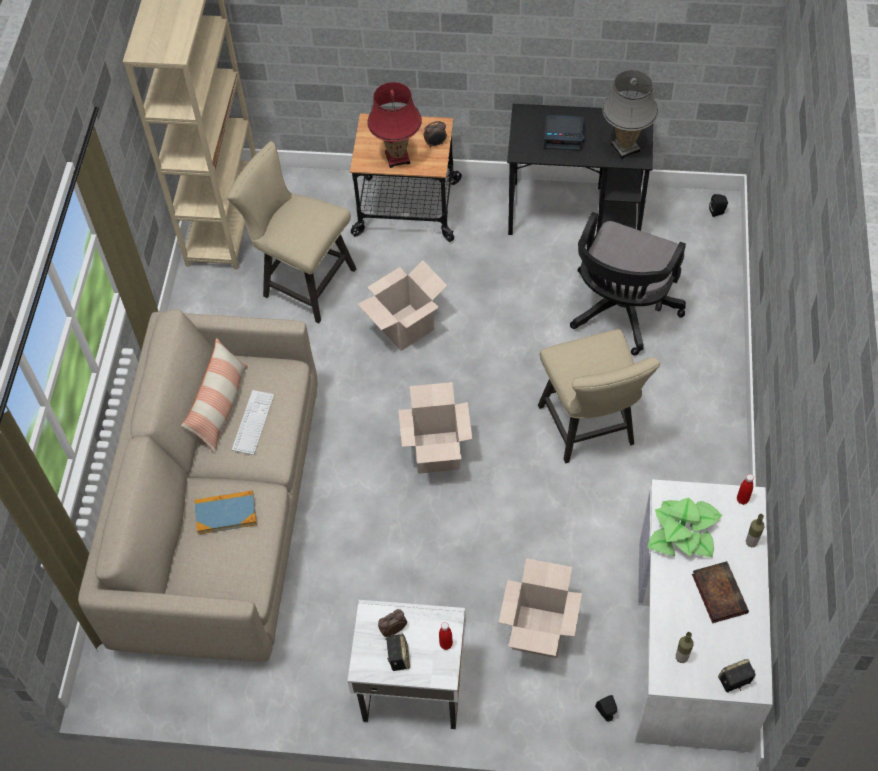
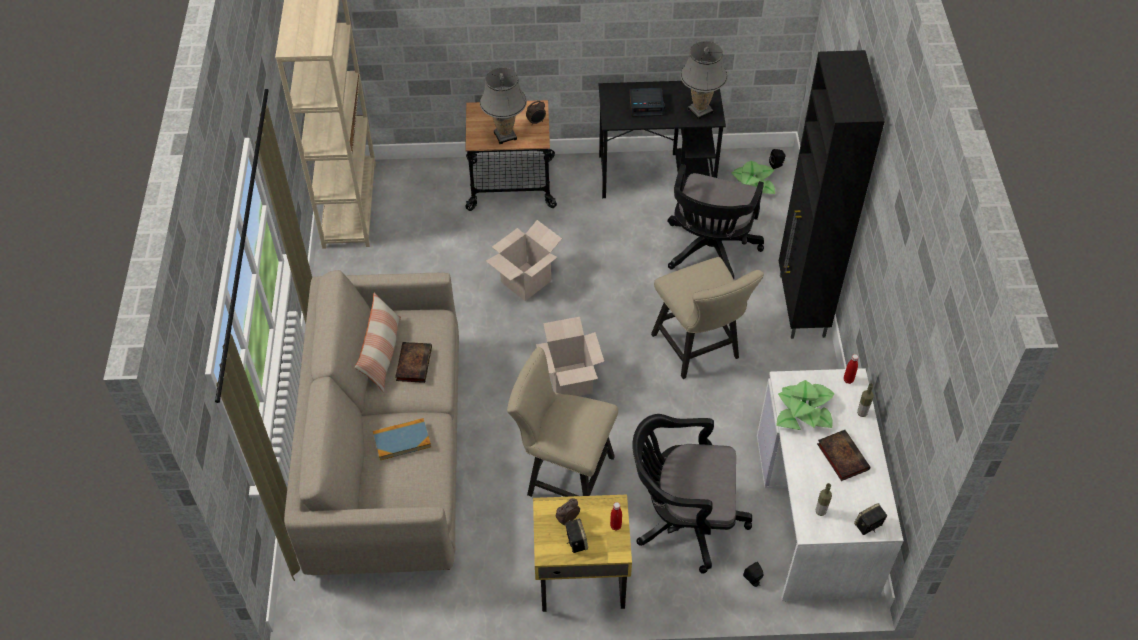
camera: 10 degrees left, 5 degrees down
beige chair [227,141,356,323] -> beige chair moved to [507,347,618,497]
keyboard [232,390,274,455] -> book [395,342,432,383]
white nightstand [348,600,466,729] -> yellow nightstand [533,495,632,612]
red table lamp [367,82,422,168] -> grey table lamp [480,68,527,144]
cardboard box [498,558,582,658] -> black office chair [632,414,752,574]
none -> potted plant [731,161,775,194]
none -> black cabinet [779,50,885,339]

